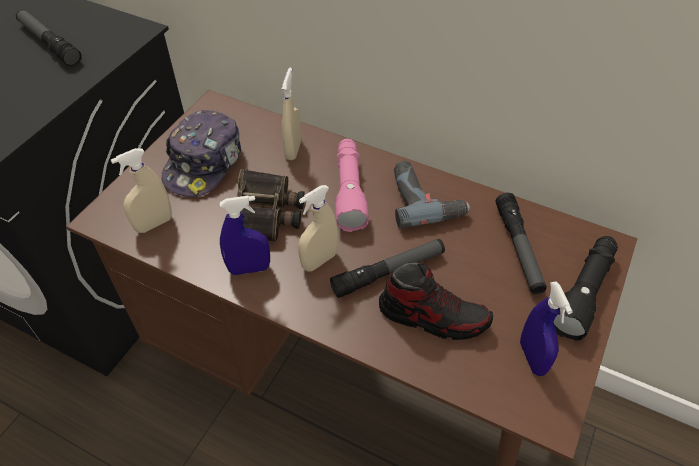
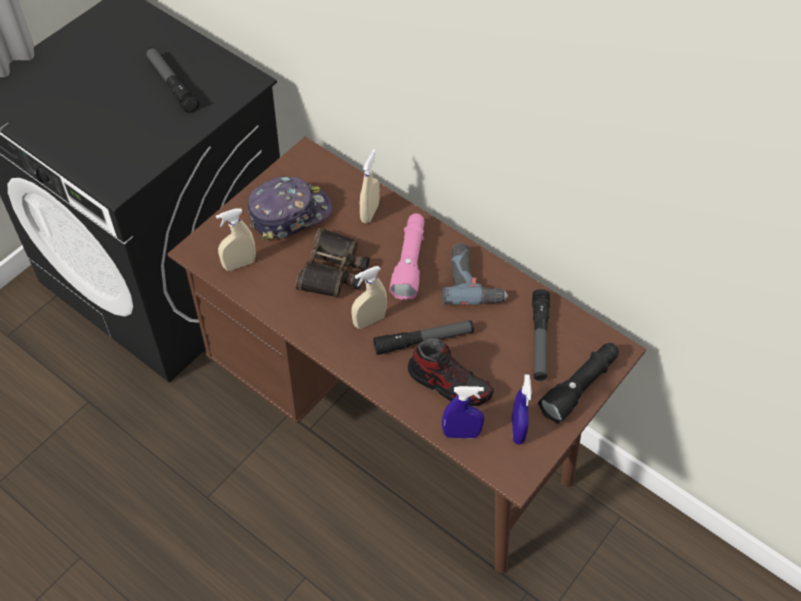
camera: 10 degrees right, 5 degrees up
cap [161,110,241,197] -> cap turned 150 degrees counterclockwise [248,176,332,241]
blue spray bottle [220,196,270,275] -> blue spray bottle moved to [442,386,484,438]

